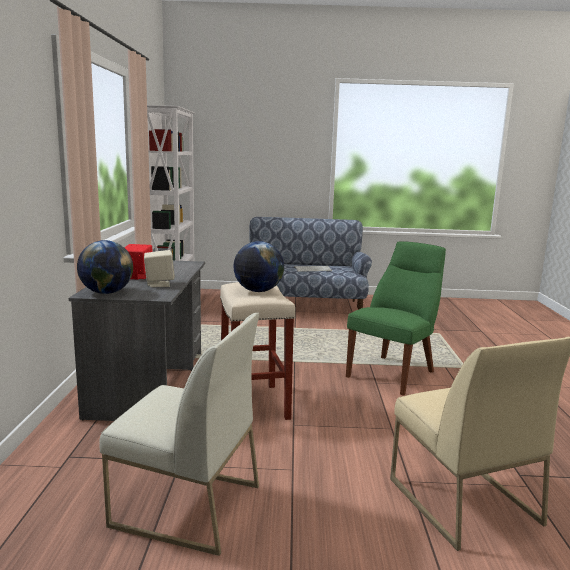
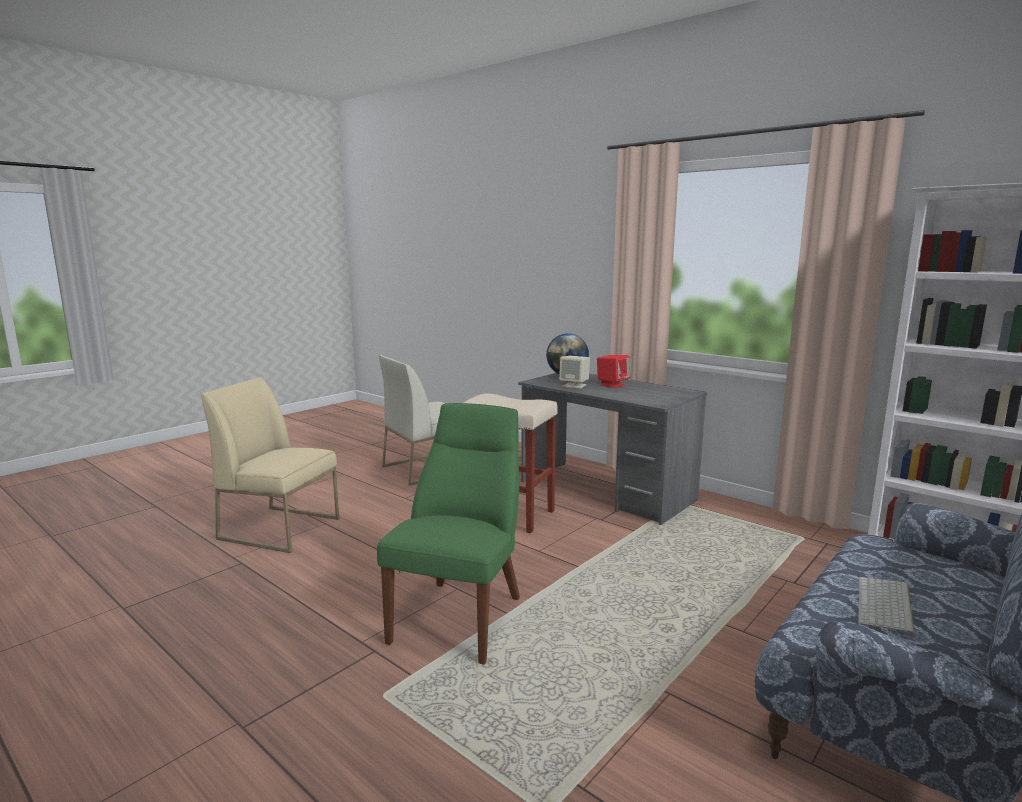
camera: 130 degrees right, 0 degrees up
globe [233,241,284,292] -> none
green chair [346,241,446,396] -> green chair turned 150 degrees counterclockwise [377,403,520,665]

